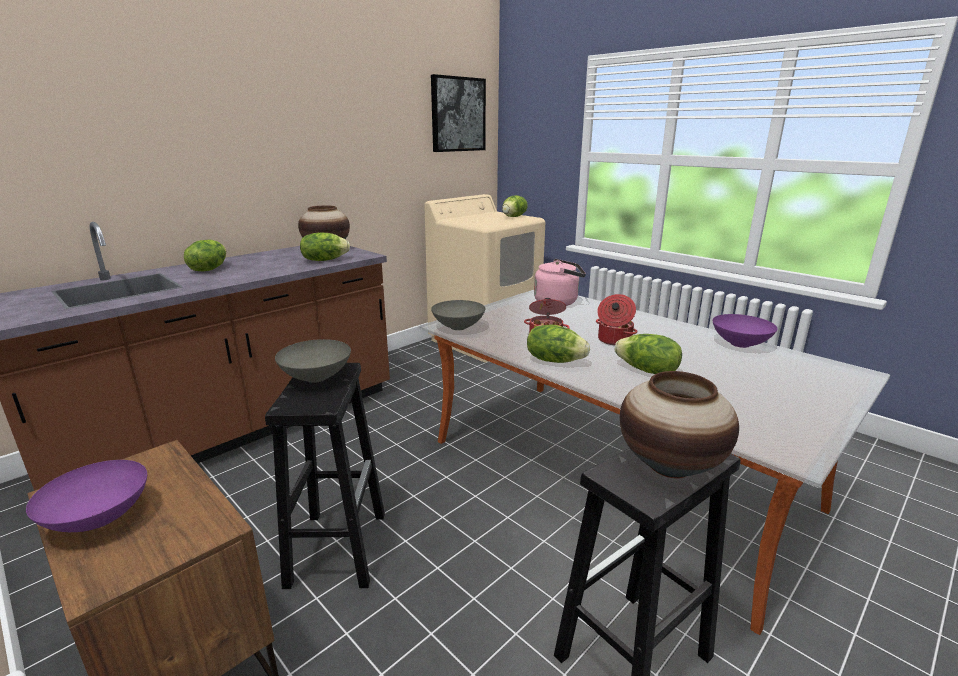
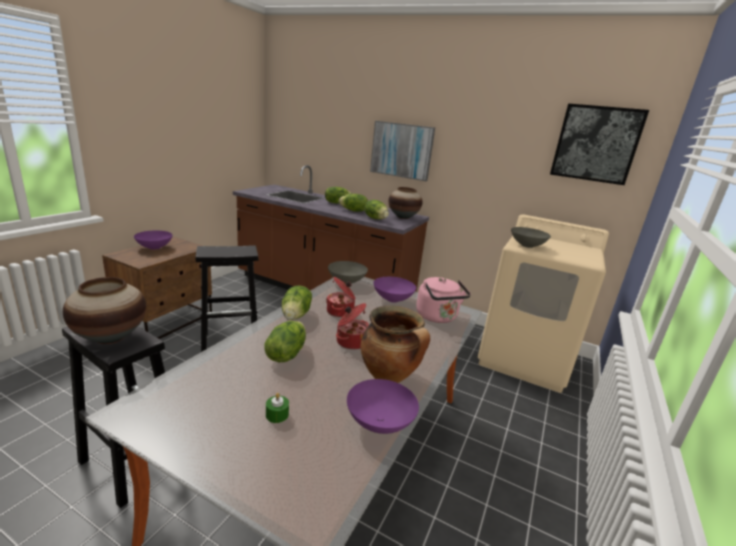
camera: 70 degrees right, 0 degrees up
grey bowl [275,339,351,383] -> grey bowl moved to [511,227,551,248]
lettuce [502,195,527,217] -> lettuce moved to [339,194,368,212]
none -> green candle [266,393,289,423]
none -> cooking pot [360,305,430,383]
none -> picture [370,121,435,181]
none -> purple bowl [373,277,416,302]

